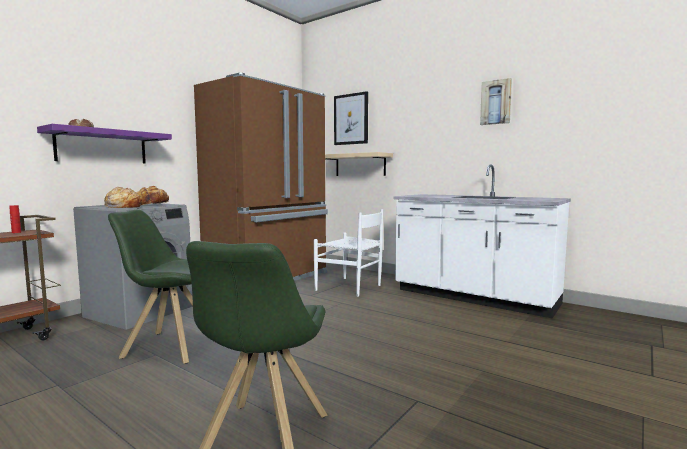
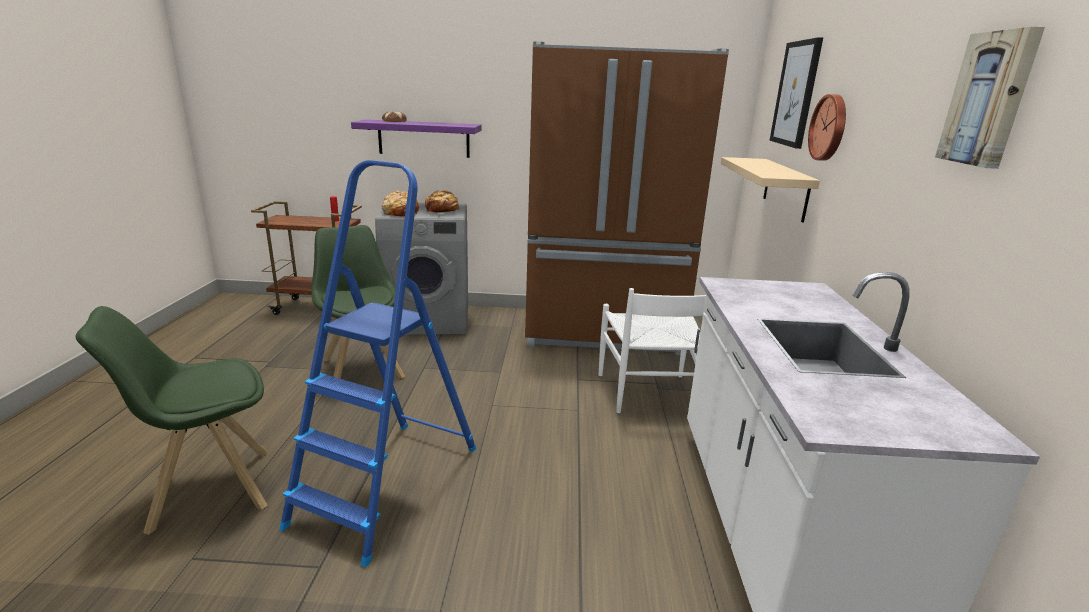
camera: 55 degrees right, 15 degrees up
none -> blue step ladder [279,160,476,567]
none -> wall clock [808,94,846,161]

